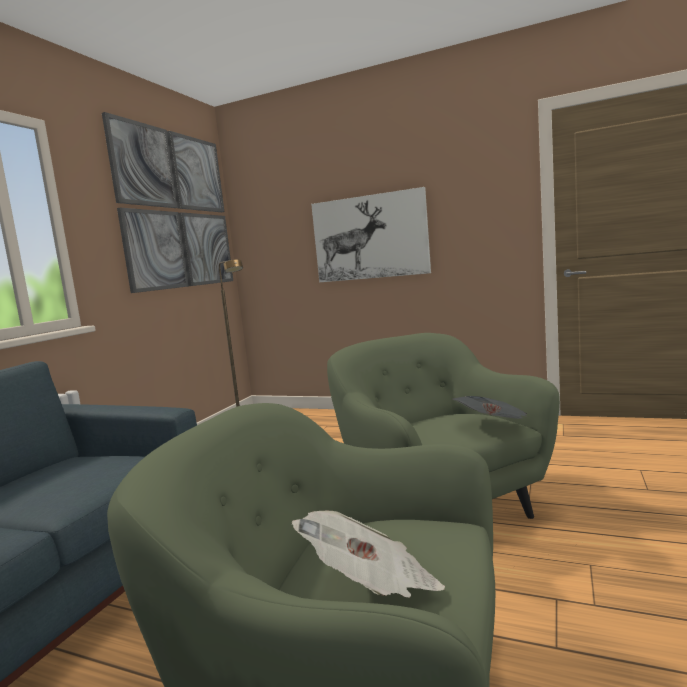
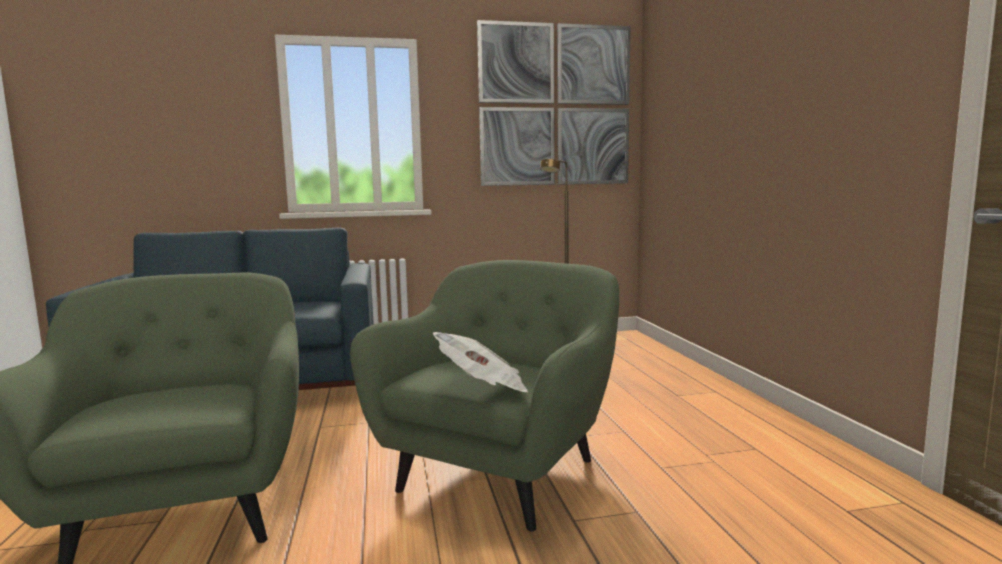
camera: 55 degrees right, 0 degrees up
newspaper [292,510,445,598] -> none
picture [311,187,431,282] -> none

